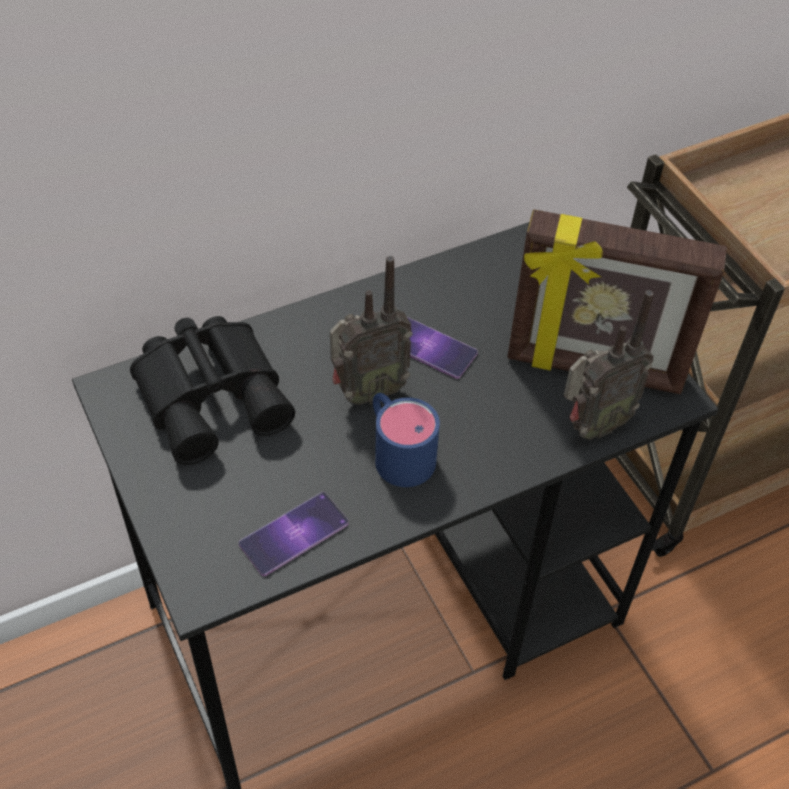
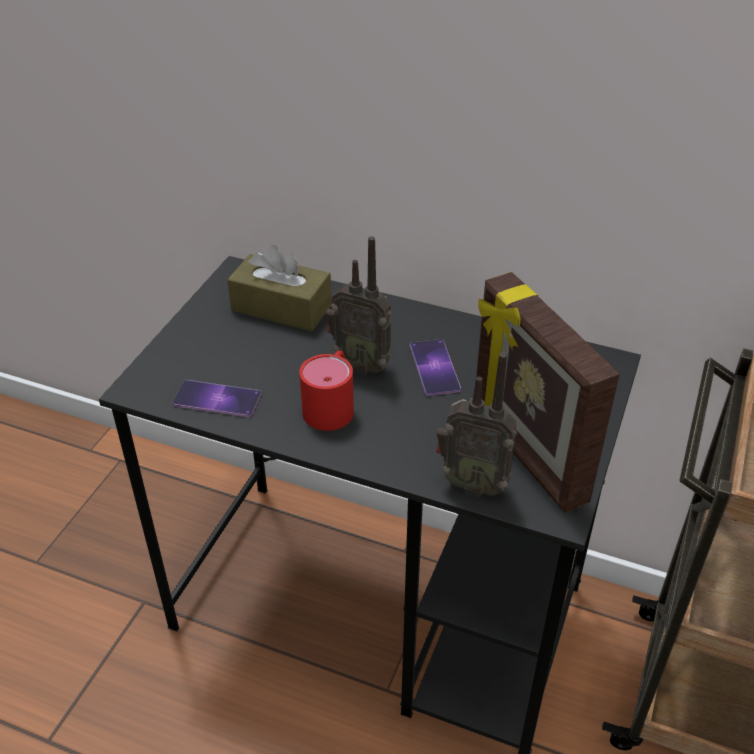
camera: 50 degrees right, 10 degrees down
black binoculars [130,316,295,465] -> brown tissue box [227,245,332,331]
blue mug [373,393,440,487] -> red mug [299,351,354,431]

